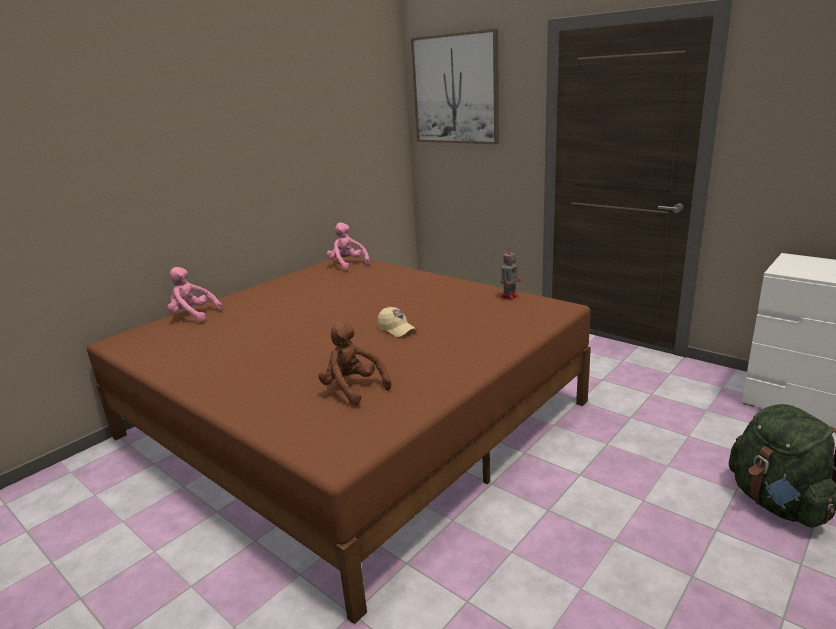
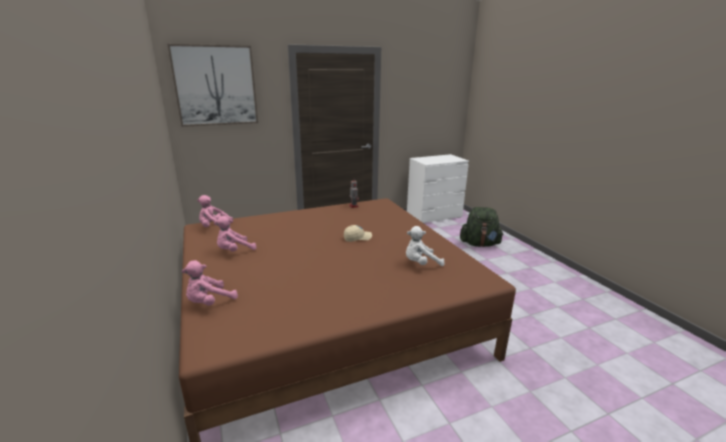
camera: 65 degrees left, 0 degrees up
brown plush toy [318,322,391,405] -> white plush toy [406,226,445,266]
none -> pink plush toy [214,216,257,252]

